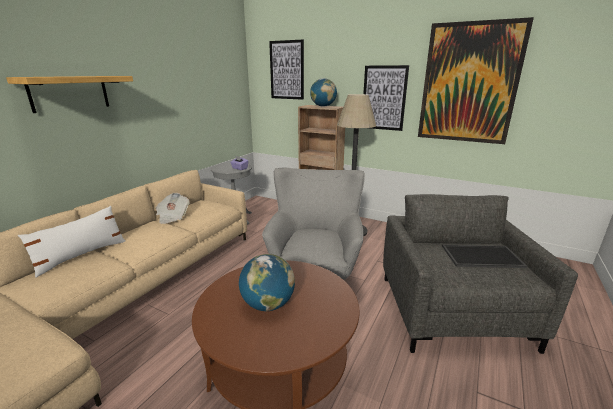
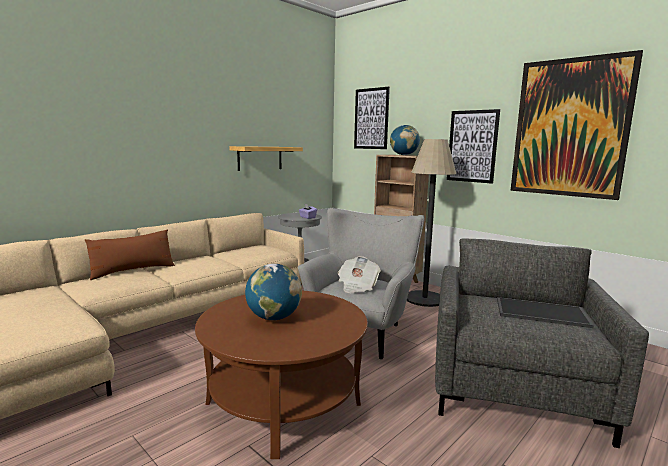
camera: 15 degrees right, 10 degrees down
shelf [6,76,133,113] -> shelf moved to [230,146,303,171]
white pillow [18,206,126,278] -> brown pillow [84,229,175,280]
newspaper [156,193,190,224] -> newspaper moved to [338,256,381,293]

